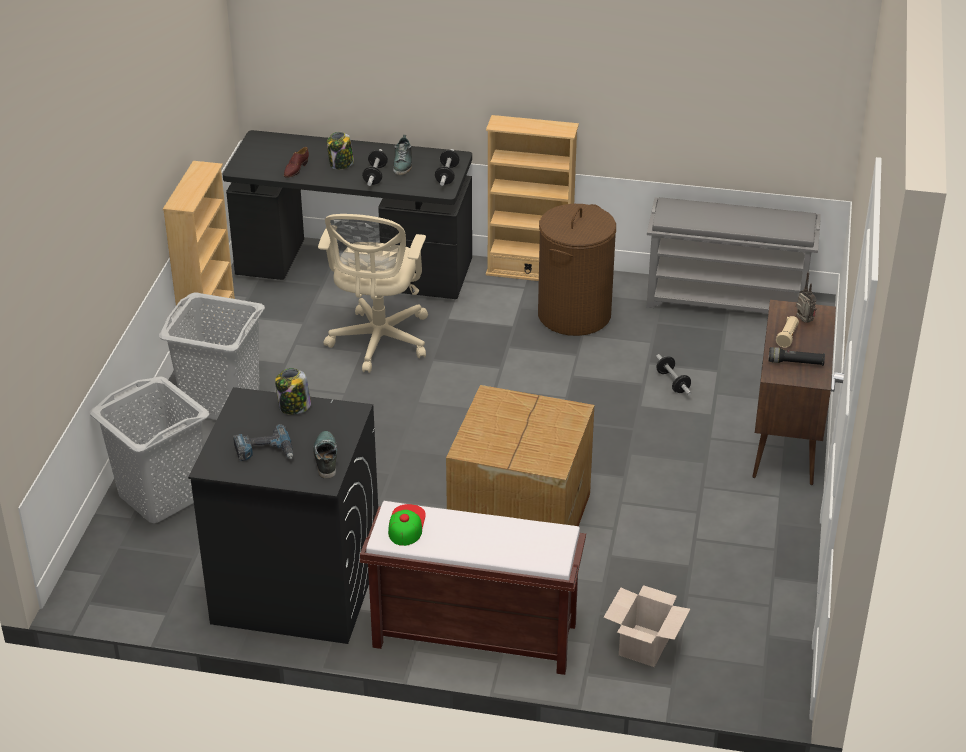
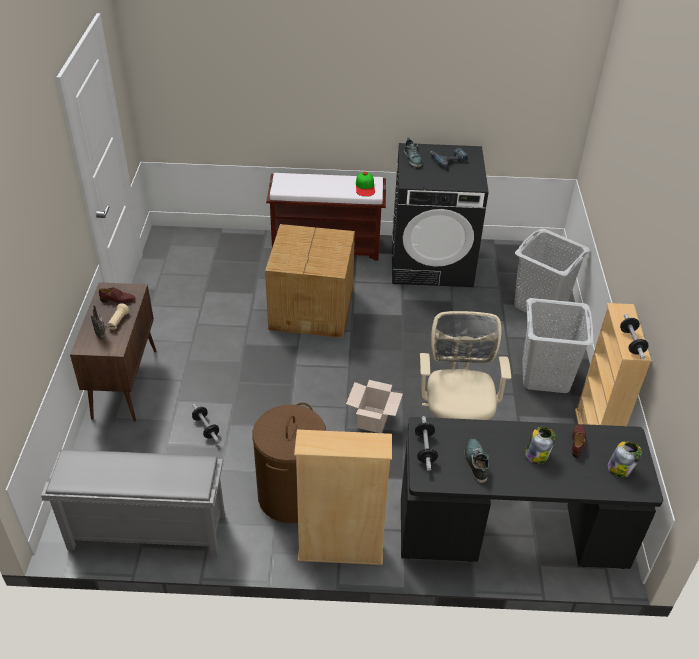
camera: 170 degrees right, 5 degrees up
jar [275,368,311,415] -> jar moved to [607,441,642,478]
dumbbell [362,149,388,186] -> dumbbell moved to [620,314,649,359]
cardboard box [603,585,690,667] -> cardboard box moved to [346,380,403,433]
black flashlight [768,347,825,366] -> brown shoe [99,287,136,304]

